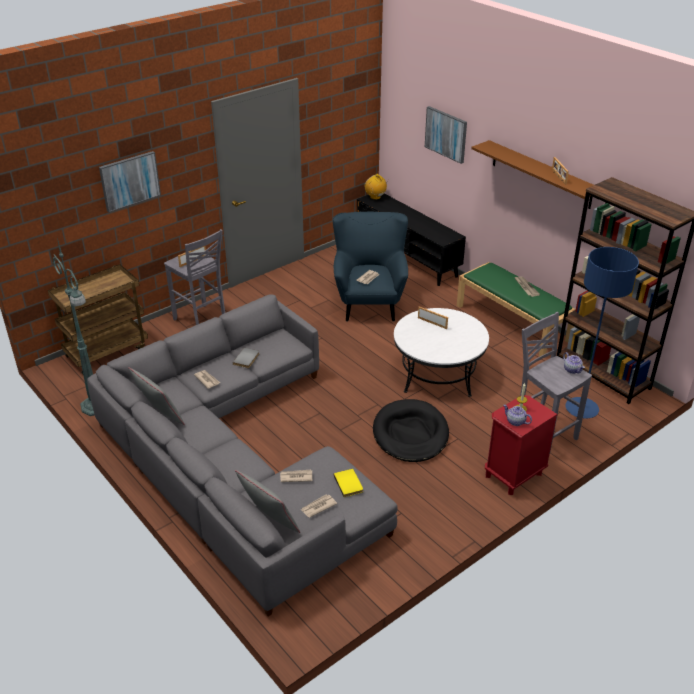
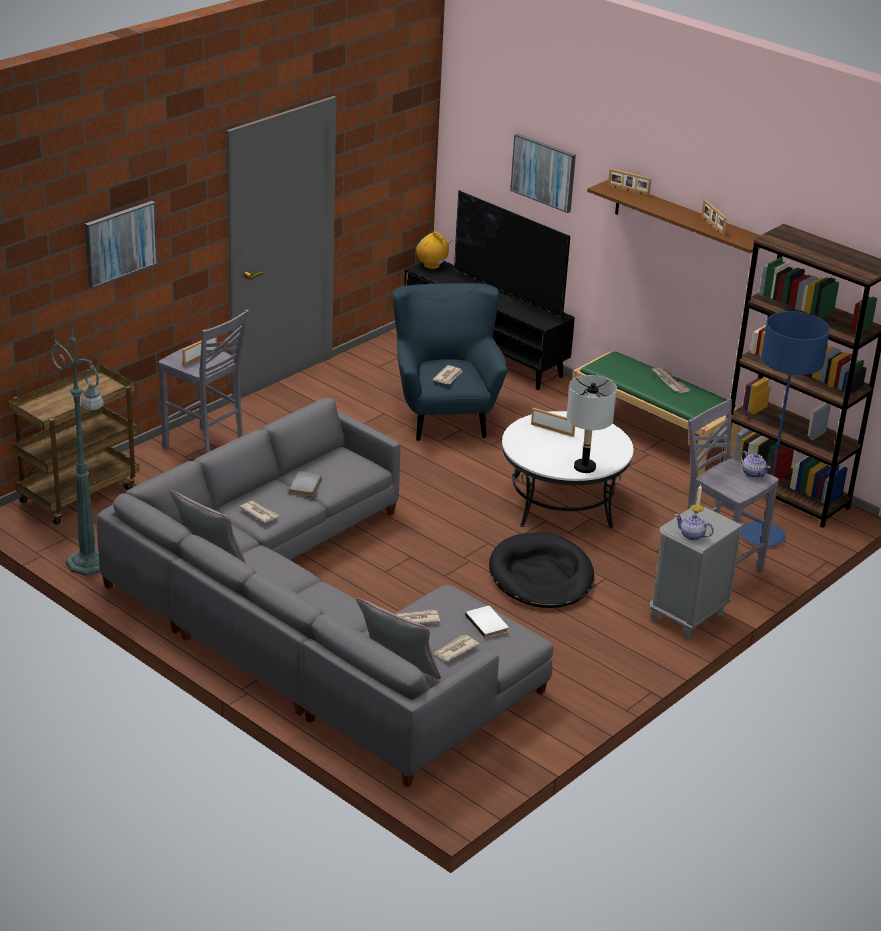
camera: 10 degrees left, 5 degrees down
yellow book [334,469,363,497] -> white book [465,606,508,638]
red nightstand [485,395,558,495] -> grey nightstand [649,506,743,639]
none -> television [454,190,570,318]
none -> grey table lamp [567,375,617,473]
none -> picture frame [608,169,651,196]

